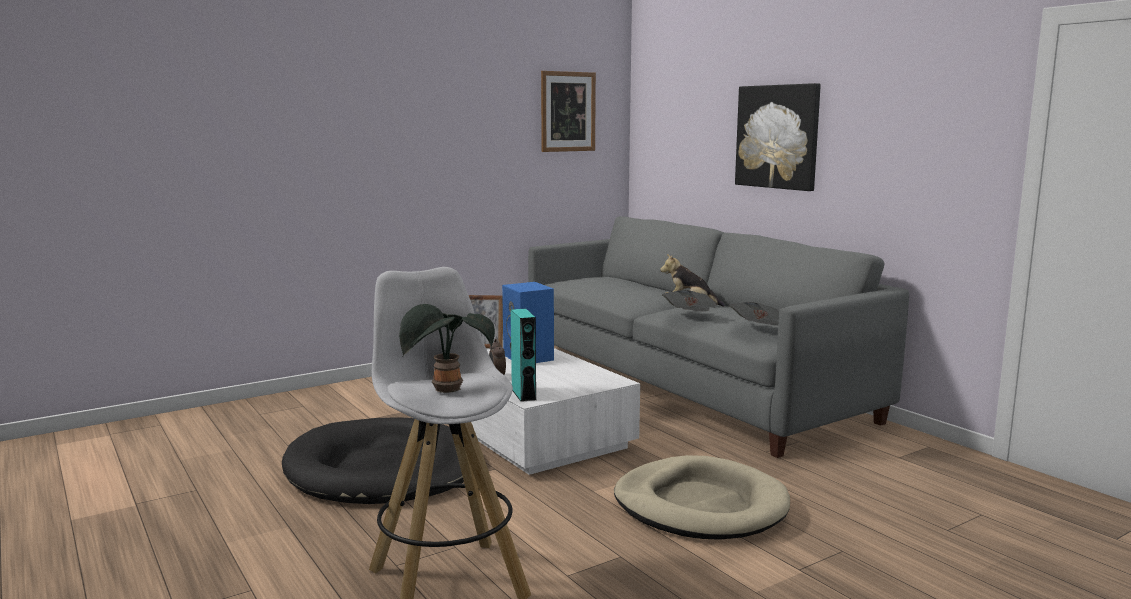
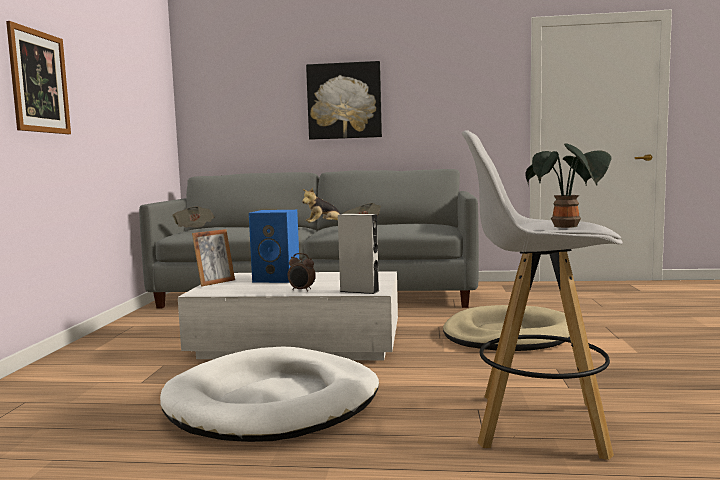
camera: 50 degrees left, 5 degrees down
black dog bed [282,417,464,504] -> white dog bed [160,347,379,442]
turquoise speaker [511,309,536,402] -> grey speaker [338,214,379,294]
picture [541,71,596,152] -> picture moved to [6,21,71,134]
newspaper [729,302,779,325] -> newspaper moved to [172,206,215,228]

